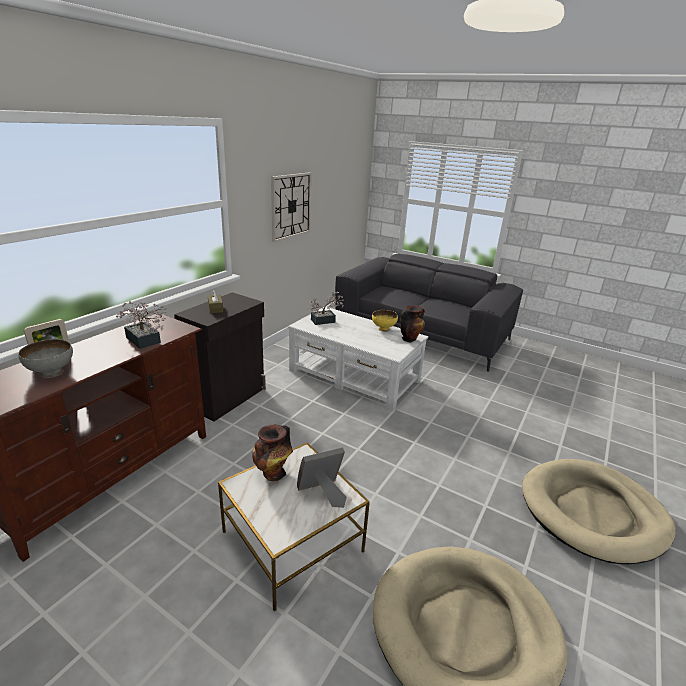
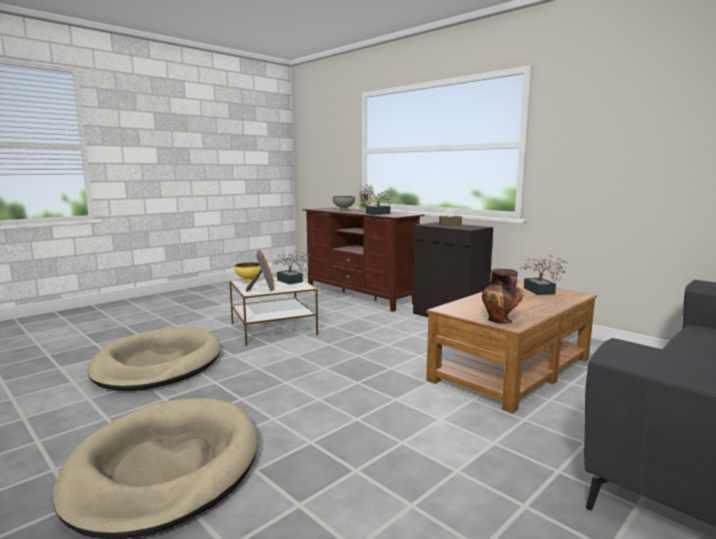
camera: 105 degrees right, 15 degrees down
vase [252,425,293,481] -> potted plant [272,250,310,284]
wall clock [271,172,312,242] -> none
white coffee table [288,307,428,410] -> brown coffee table [426,281,597,414]
yellow bowl [372,310,398,332] -> yellow bowl moved to [234,262,261,283]

